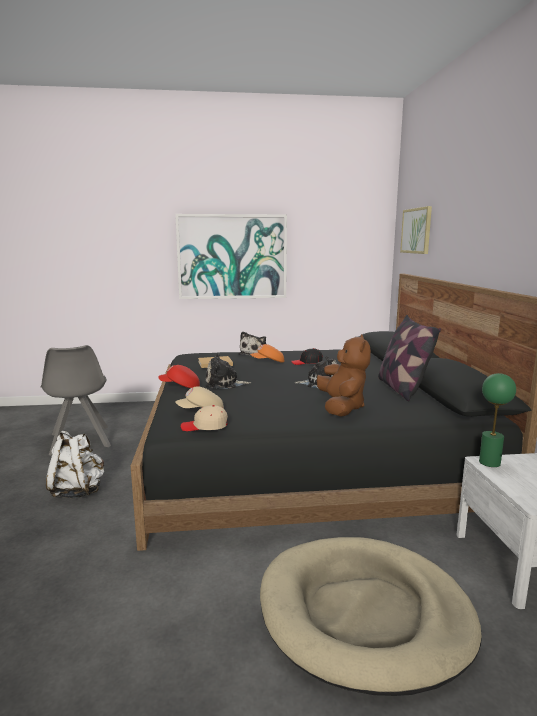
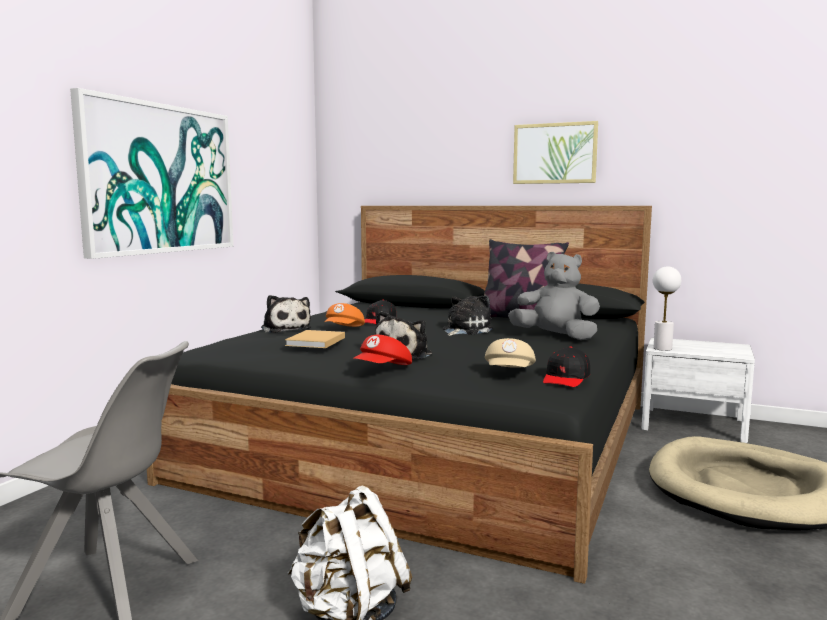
camera: 60 degrees left, 5 degrees down
beige cap [180,405,228,431] -> black cap [543,346,590,387]
brown plush toy [316,334,371,416] -> grey plush toy [508,252,600,340]
picture [400,206,432,254] -> picture moved to [513,121,598,184]
green table lamp [479,373,516,467] -> white table lamp [653,266,681,351]

